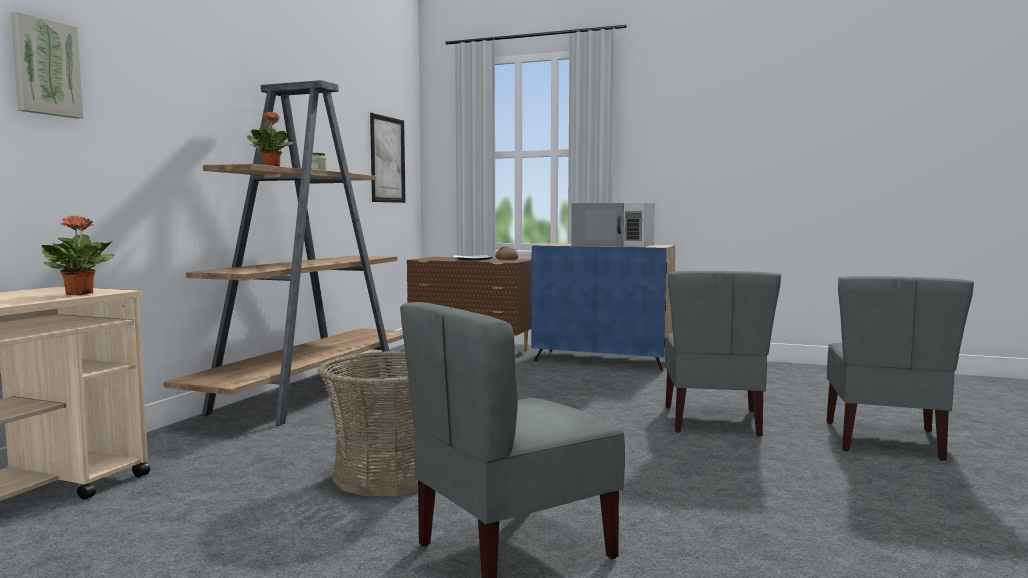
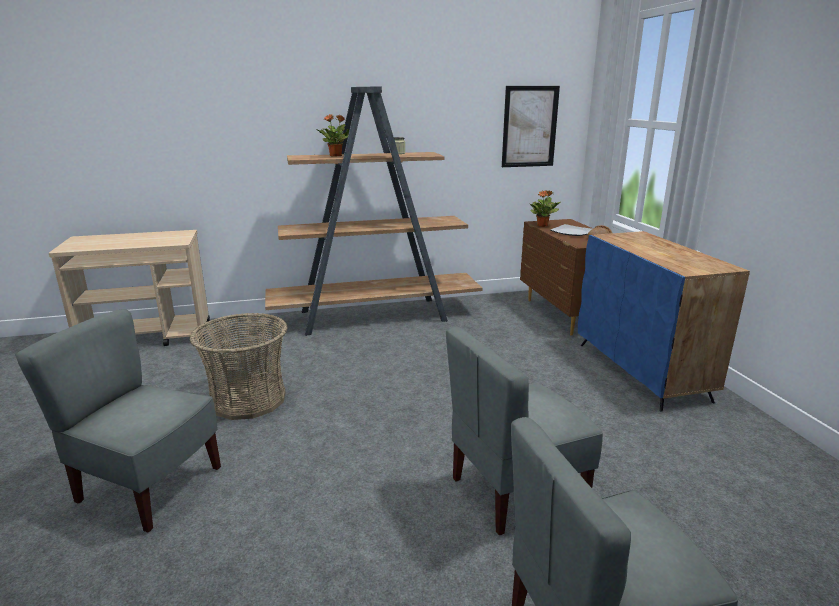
camera: 55 degrees right, 15 degrees up
picture [11,11,83,119] -> none
potted plant [42,216,115,295] -> potted plant moved to [530,190,560,227]
white microwave [571,203,655,247] -> none

